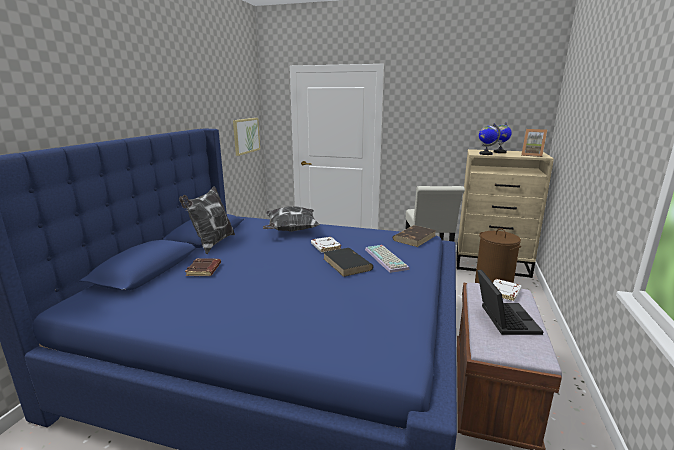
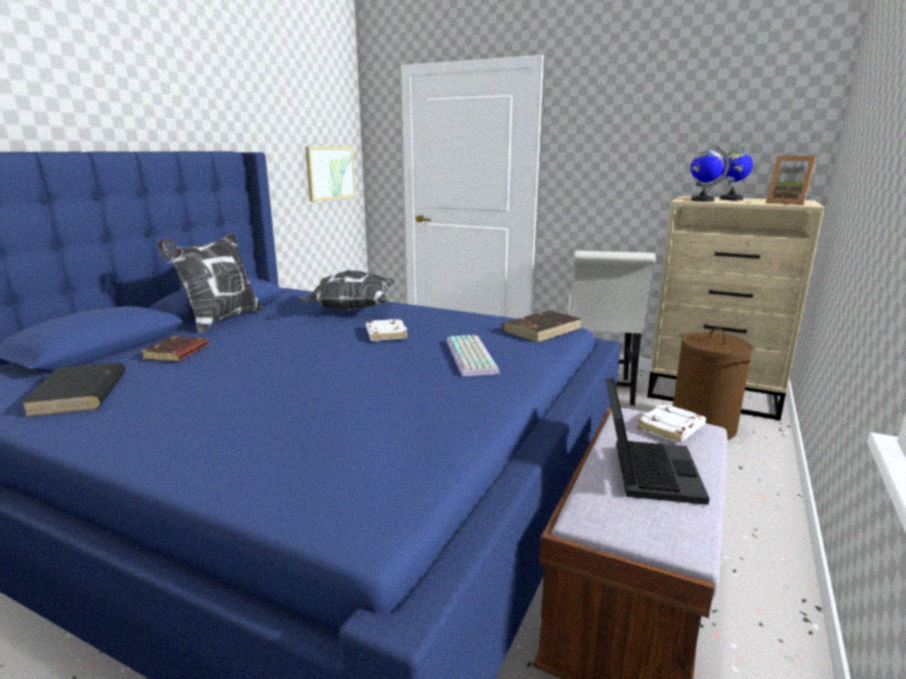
camera: 10 degrees right, 0 degrees up
black book [323,248,373,277] -> black book moved to [21,363,126,417]

